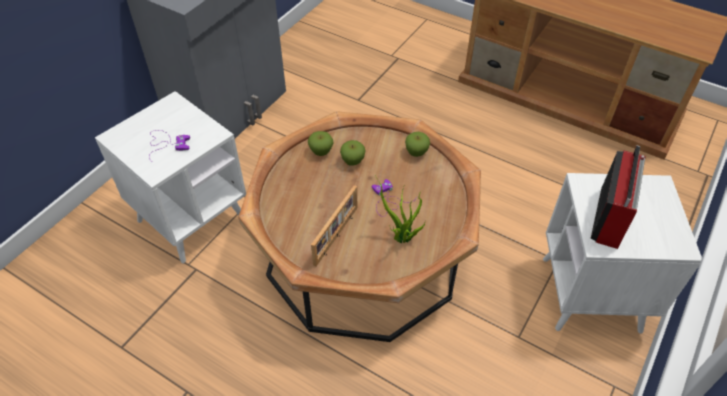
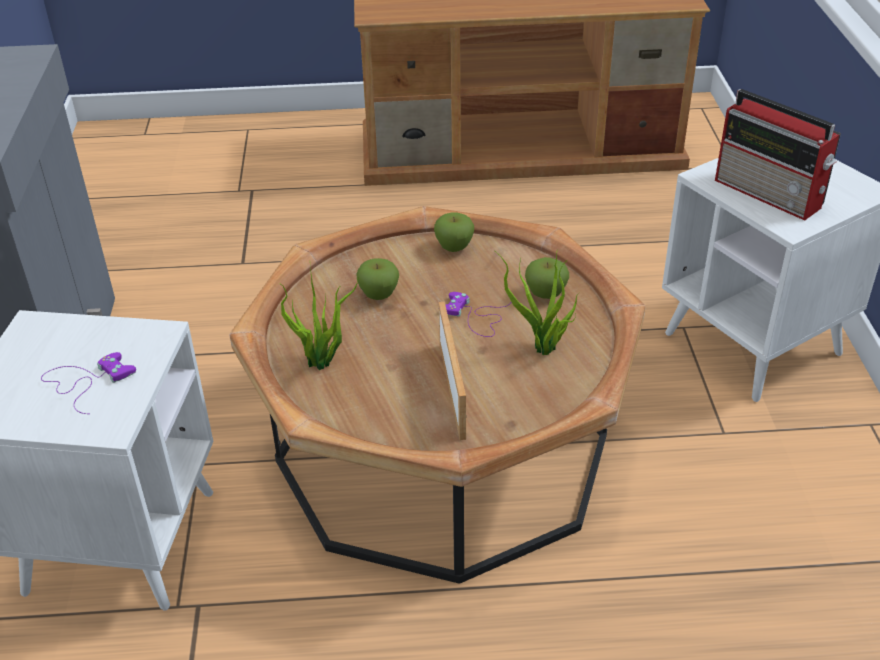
camera: 35 degrees left, 10 degrees down
apple [308,131,333,156] -> apple moved to [525,257,569,299]
radio [590,145,646,249] -> radio turned 150 degrees clockwise [715,89,841,220]
none -> potted plant [279,269,358,370]

